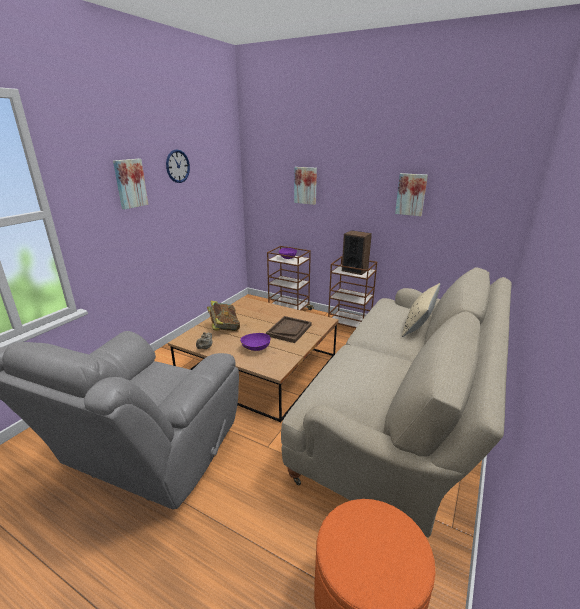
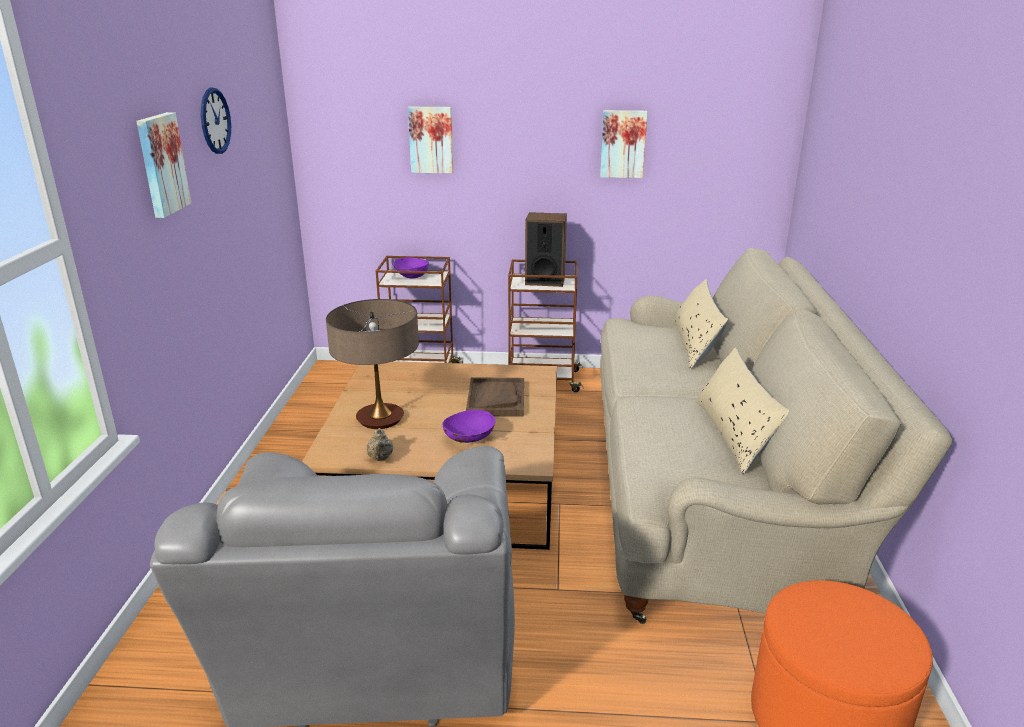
camera: 25 degrees left, 0 degrees up
book [207,301,240,331] -> table lamp [326,299,419,429]
none -> beige pillow [696,347,789,474]

